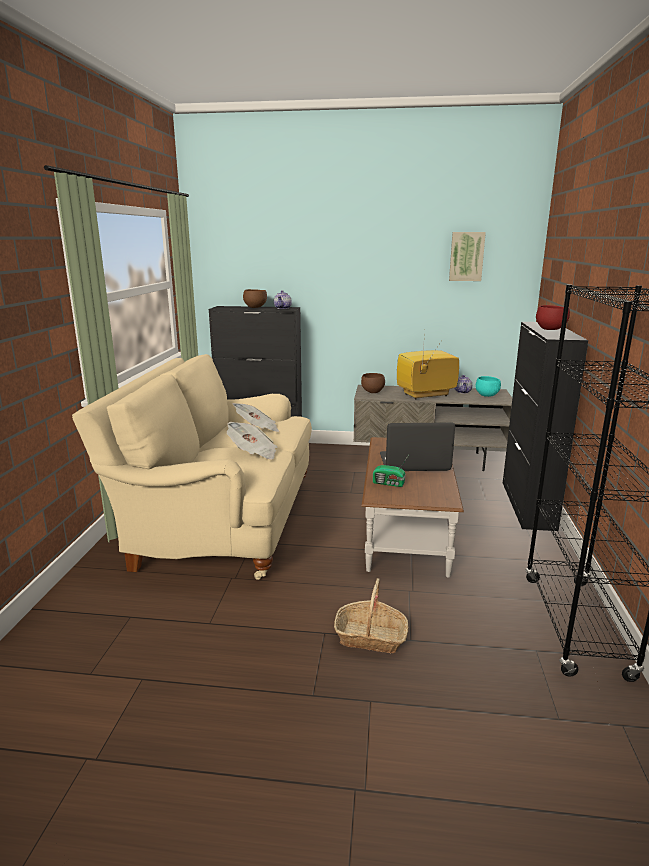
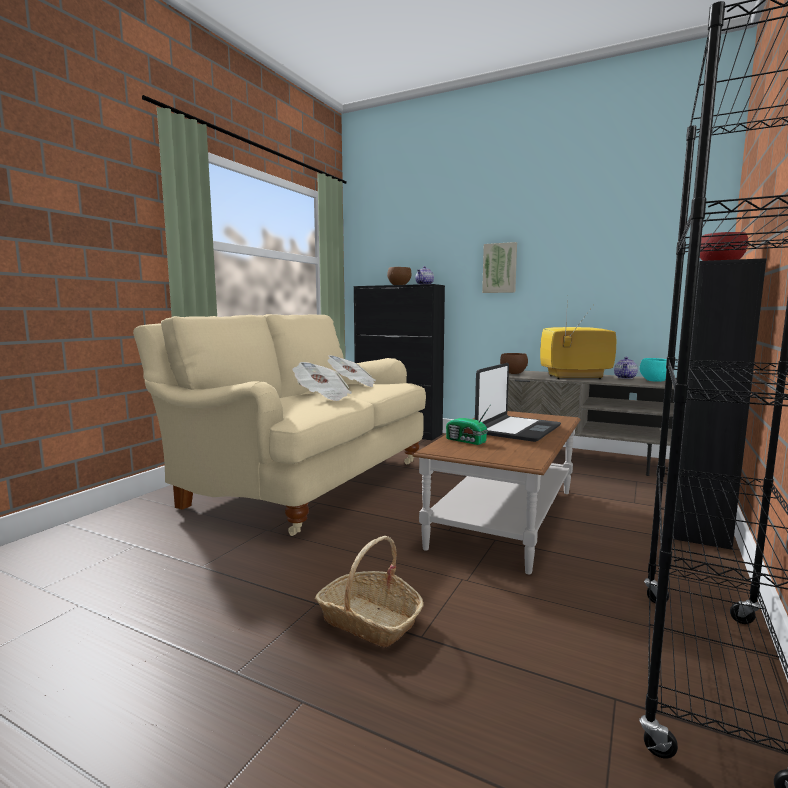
camera: 20 degrees right, 10 degrees down
laptop [380,422,455,471] -> laptop turned 105 degrees clockwise [475,363,561,442]
picture [449,232,486,281] -> picture moved to [482,242,517,293]

